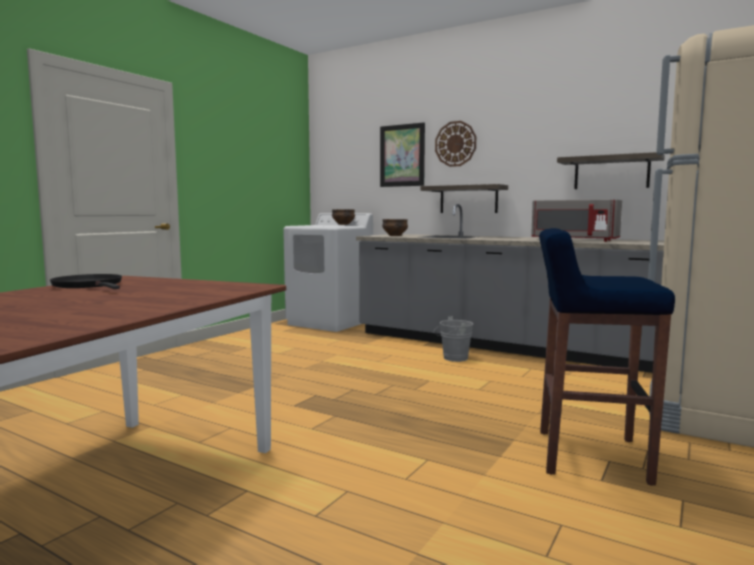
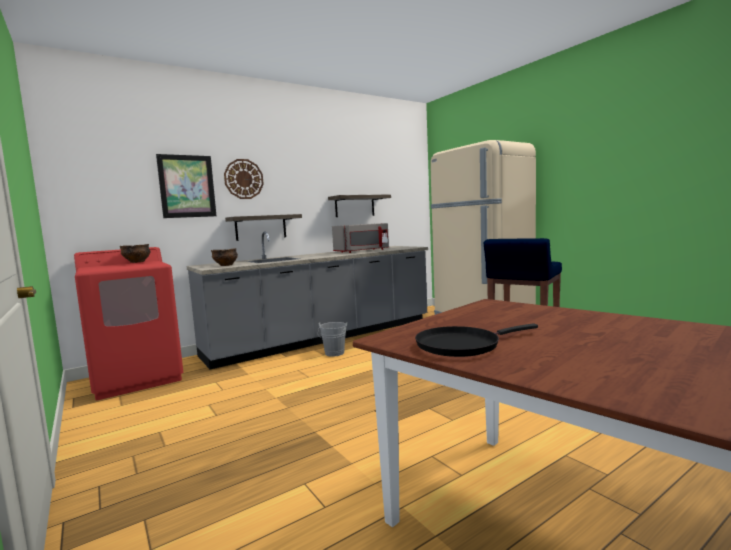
camera: 65 degrees left, 0 degrees up
white washing machine [283,213,373,332] -> red washing machine [74,247,183,400]

